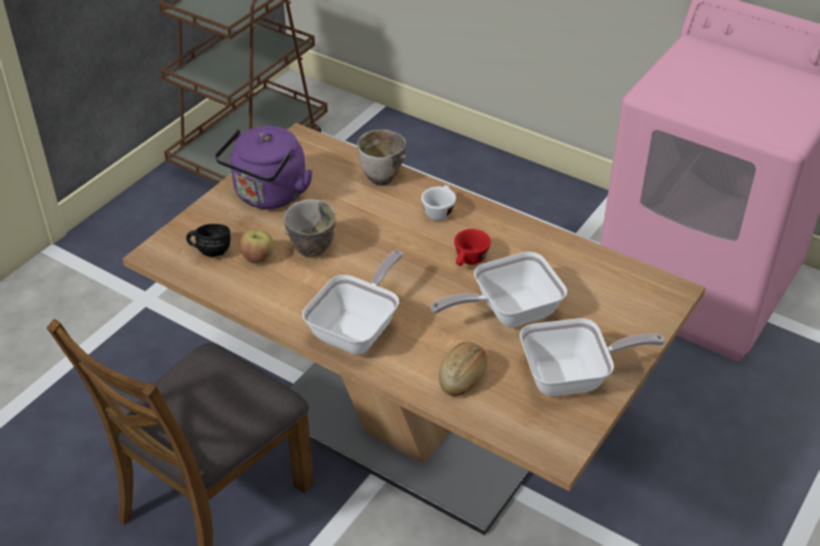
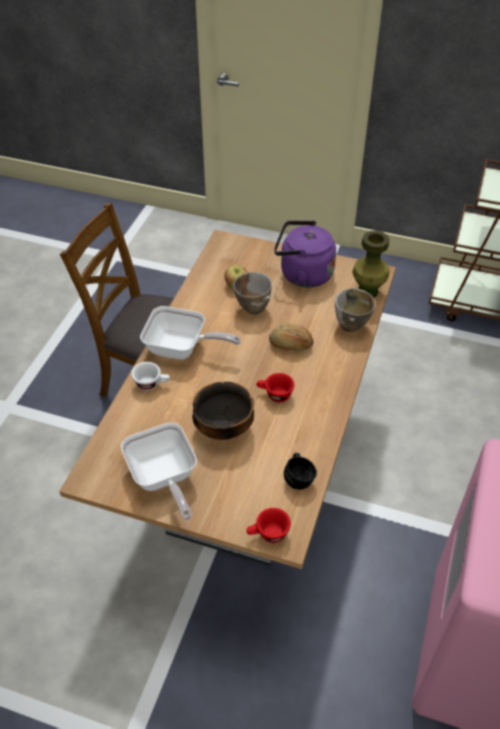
camera: 75 degrees right, 5 degrees up
black mug [186,224,231,257] -> black mug moved to [284,453,317,490]
white cup [421,185,456,220] -> white cup moved to [131,362,170,391]
frying pan [430,252,567,327] -> bowl [192,382,254,440]
bread [439,342,487,396] -> bread moved to [269,323,313,351]
none -> red cup [246,508,291,543]
none -> green vase [352,230,390,298]

